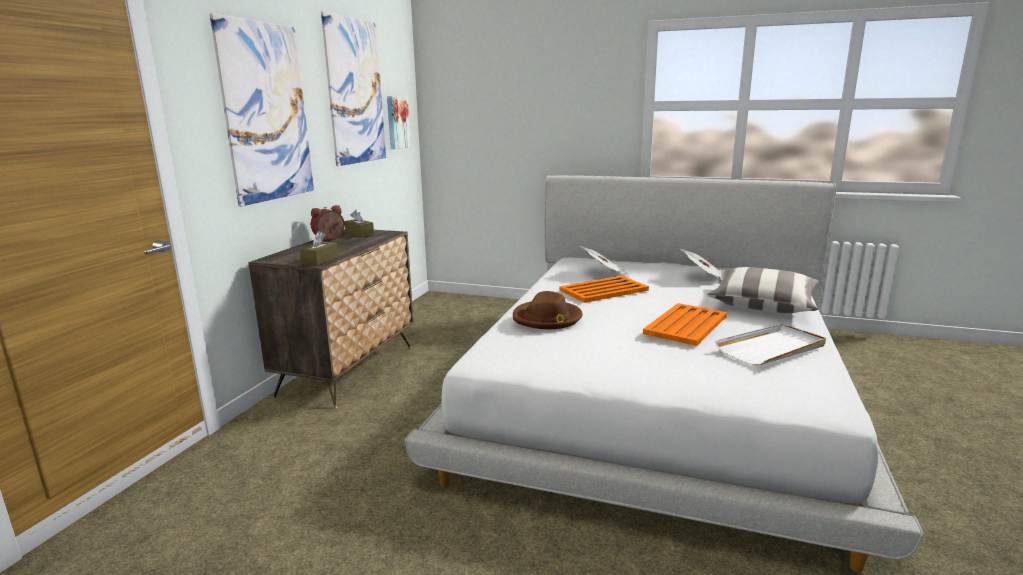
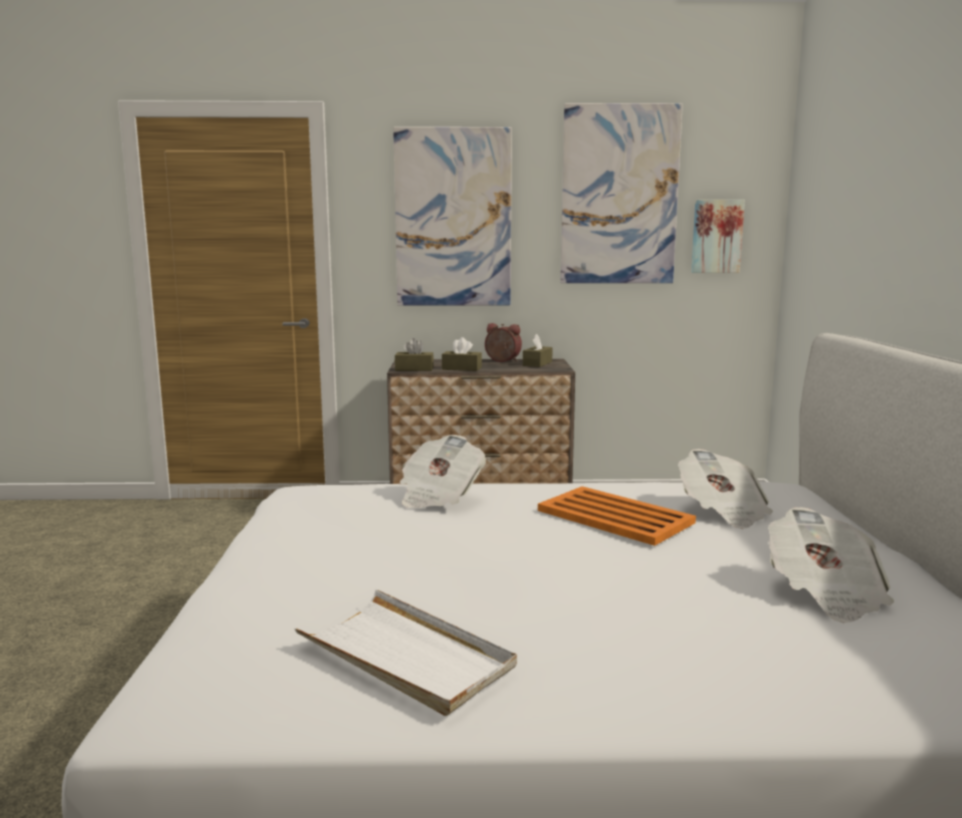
camera: 70 degrees right, 5 degrees down
brown hat [513,291,583,329] -> newspaper [400,435,486,508]
orange tray [643,303,727,346] -> none
pillow [707,267,819,313] -> none
none -> brown tissue box [442,337,482,371]

